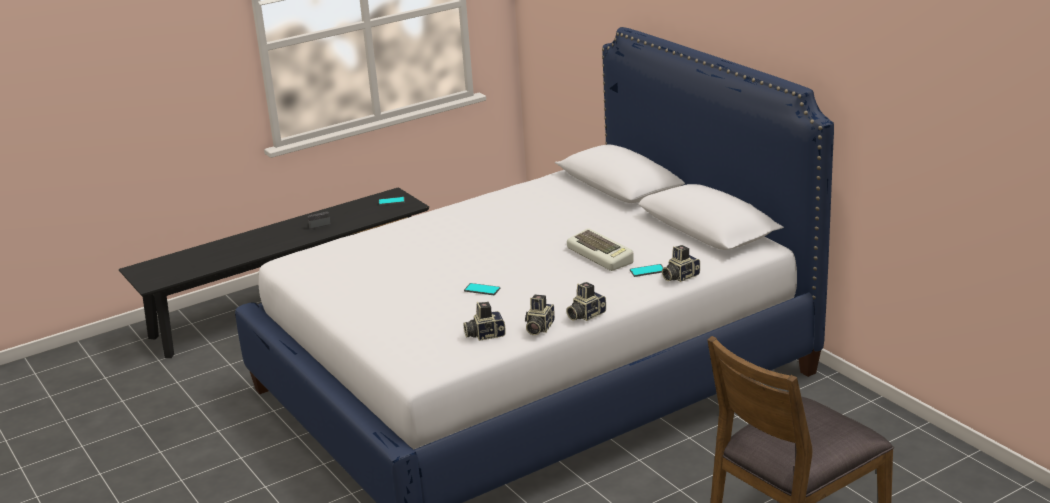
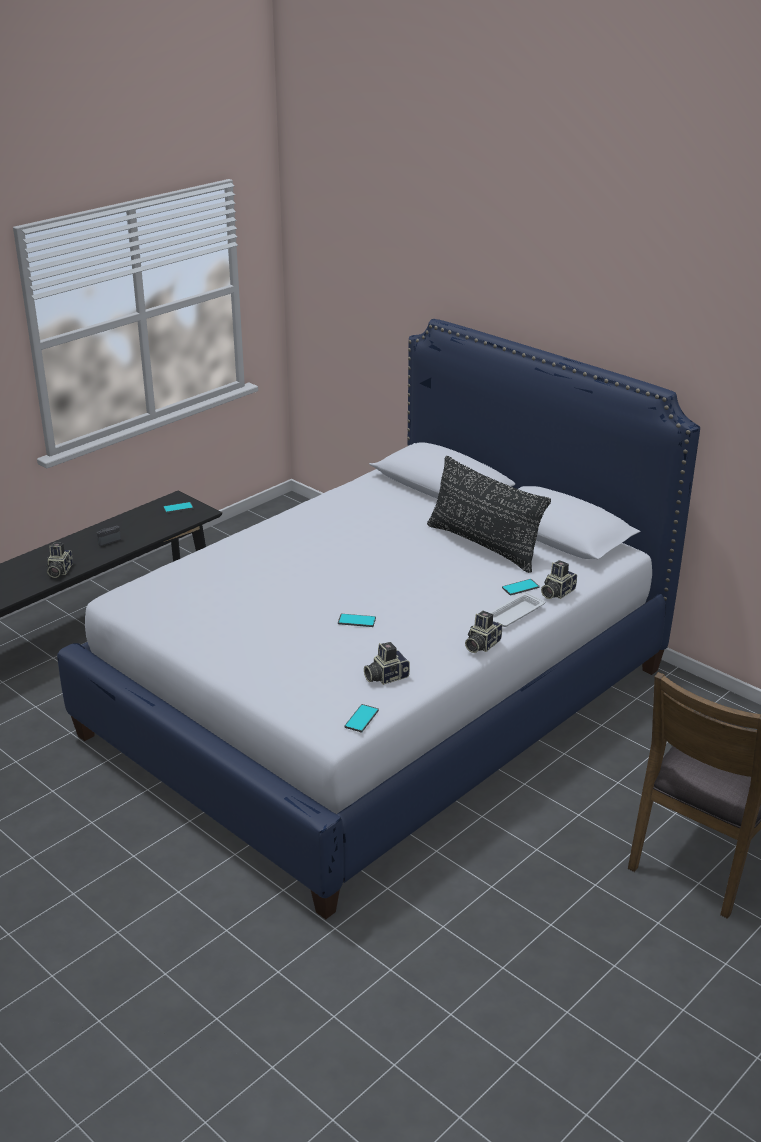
camera: 15 degrees left, 5 degrees up
camera [525,294,555,335] -> camera moved to [46,543,73,578]
keyboard [567,228,634,271] -> none
none -> phone [344,704,379,733]
none -> black pillow [427,456,551,573]
none -> white tray [489,592,545,627]

